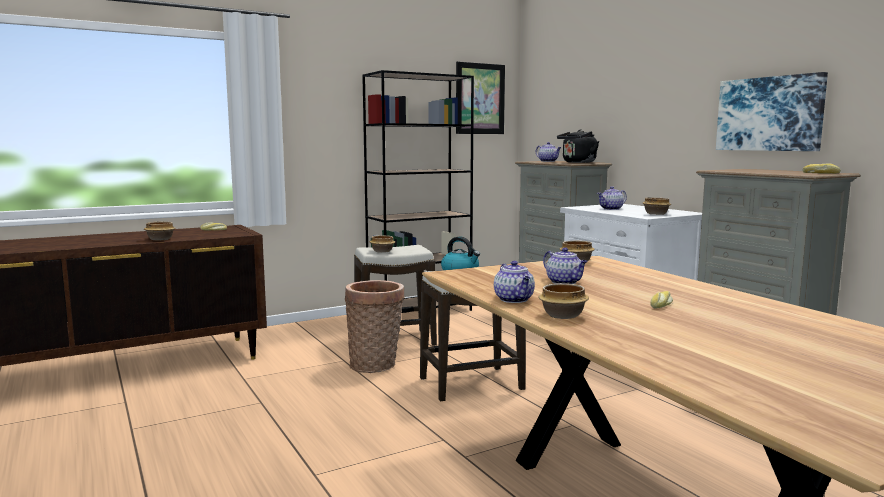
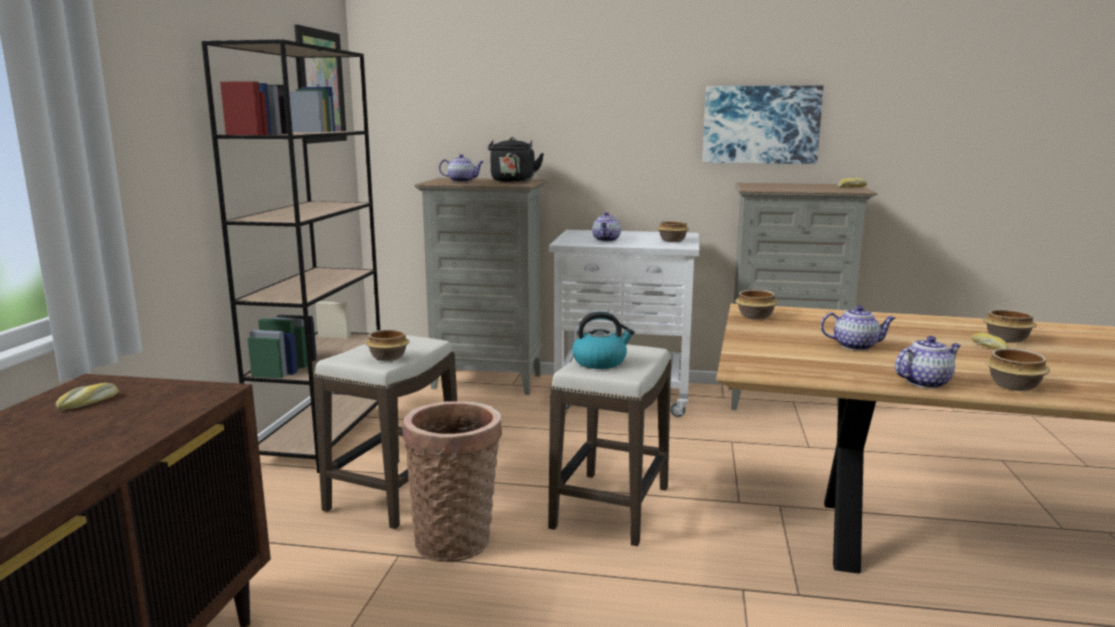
camera: 50 degrees left, 5 degrees up
bowl [144,221,175,240] -> bowl moved to [983,309,1037,343]
teapot [494,261,535,303] -> teapot turned 45 degrees counterclockwise [895,336,961,388]

